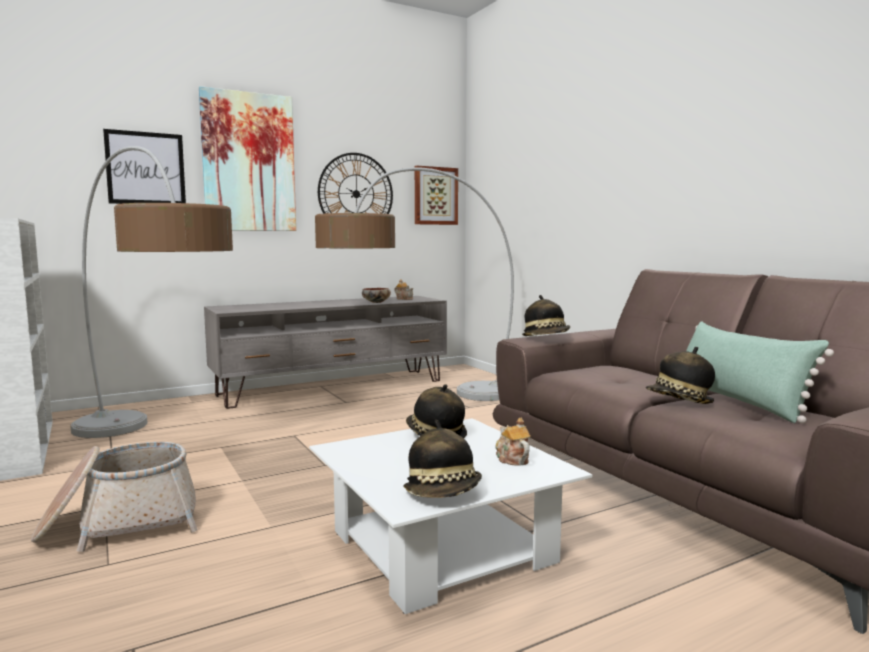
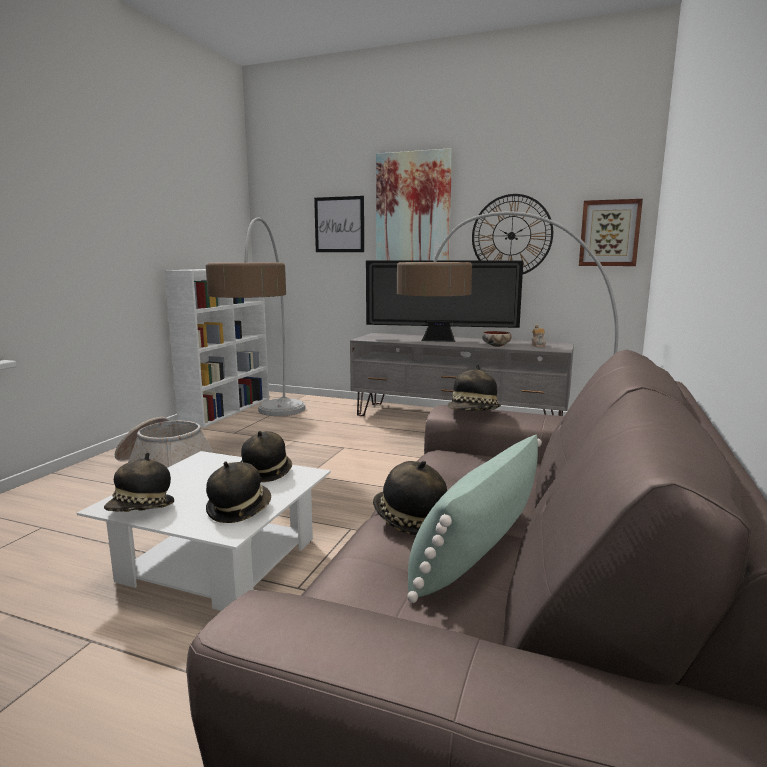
camera: 50 degrees right, 5 degrees up
teapot [495,418,531,466] -> hat [206,461,271,523]
none -> television [366,260,523,342]

